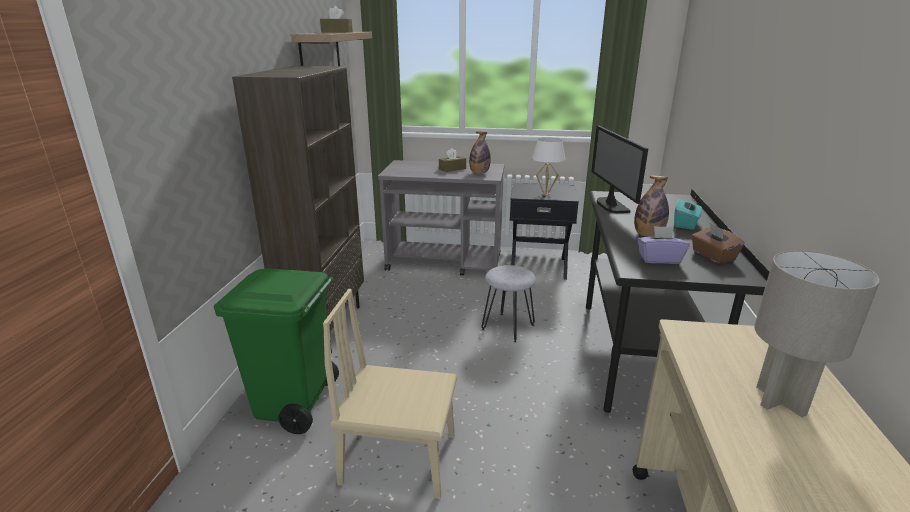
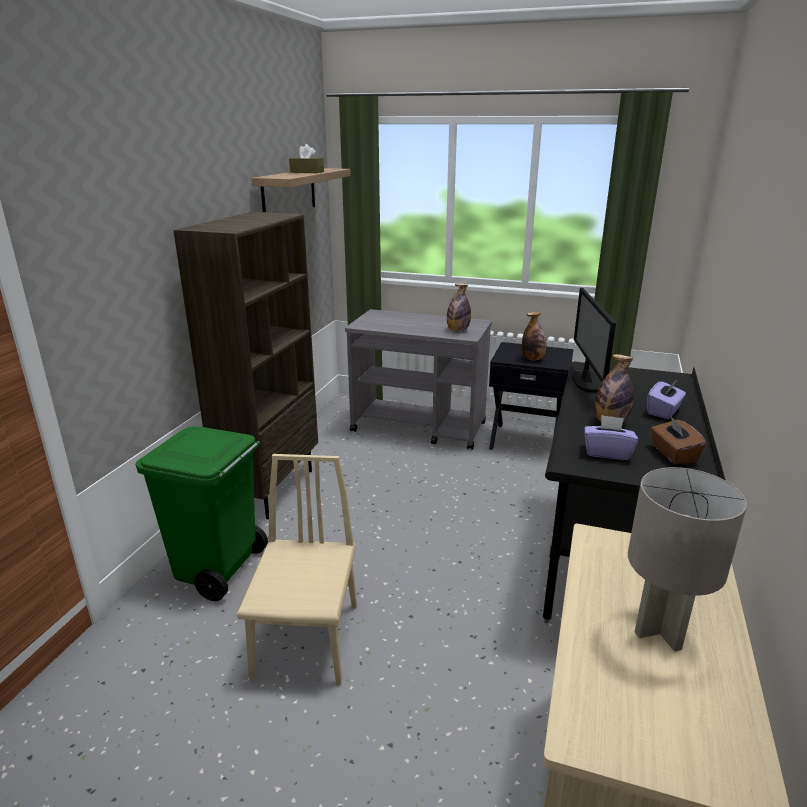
camera: 10 degrees right, 0 degrees up
beige chair [323,289,457,499] -> beige chair turned 75 degrees clockwise [237,454,357,685]
brown tissue box [439,148,466,172] -> none
grey stool [481,265,536,343] -> none
white table lamp [532,137,566,196] -> bottle [522,312,546,360]
turquoise tissue box [674,198,702,230] -> purple tissue box [647,380,686,419]

